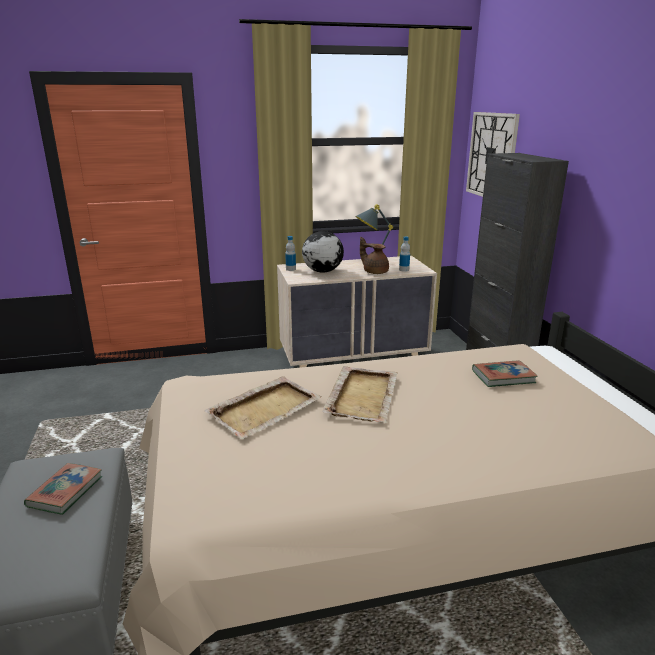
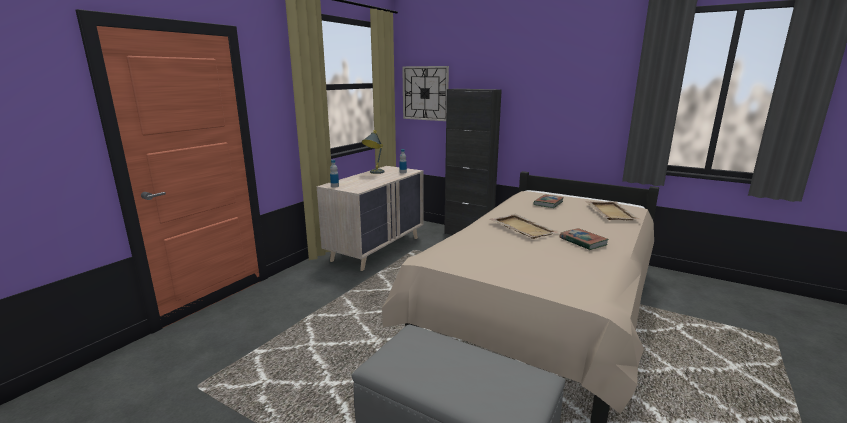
camera: 45 degrees left, 5 degrees down
book [24,463,102,515] -> book moved to [559,228,609,250]
beige tray [204,376,321,439] -> beige tray moved to [585,201,640,220]
globe [302,231,344,273] -> none
brown teapot [360,237,389,274] -> none

